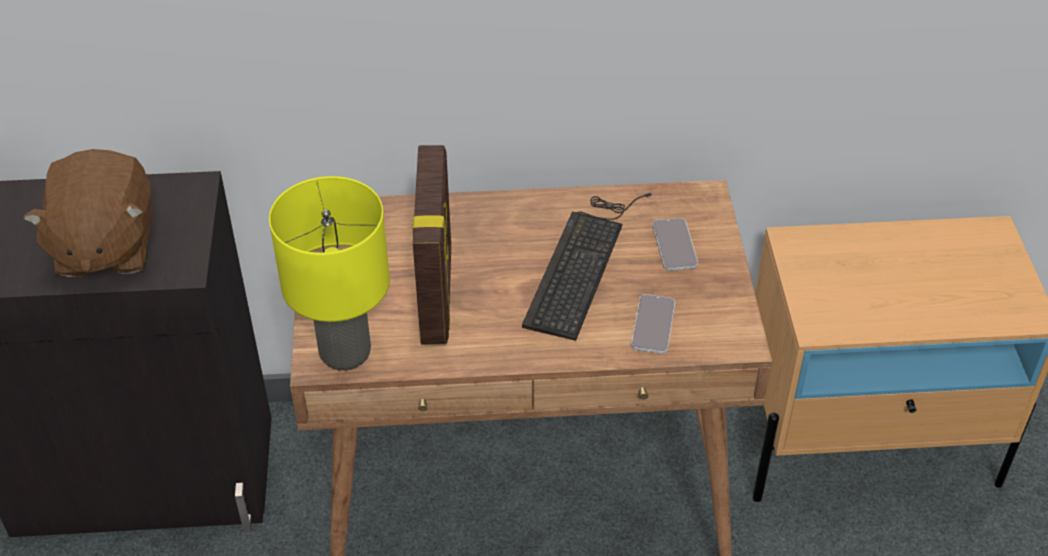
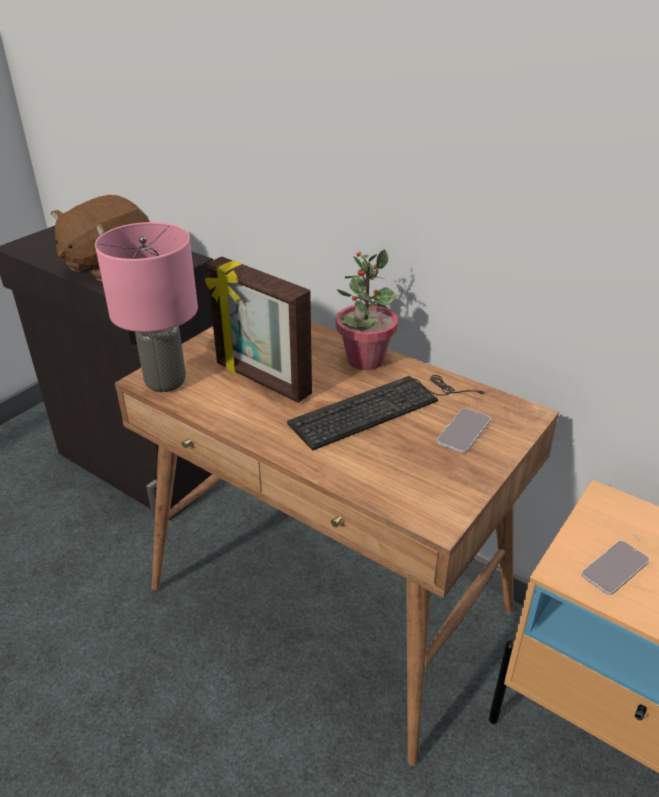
camera: 40 degrees right, 10 degrees down
yellow table lamp [269,176,390,371] -> pink table lamp [95,222,198,392]
picture frame [413,145,451,345] -> picture frame turned 90 degrees clockwise [205,257,312,403]
phone [631,294,675,354] -> phone moved to [582,541,649,595]
none -> potted plant [336,249,398,370]

